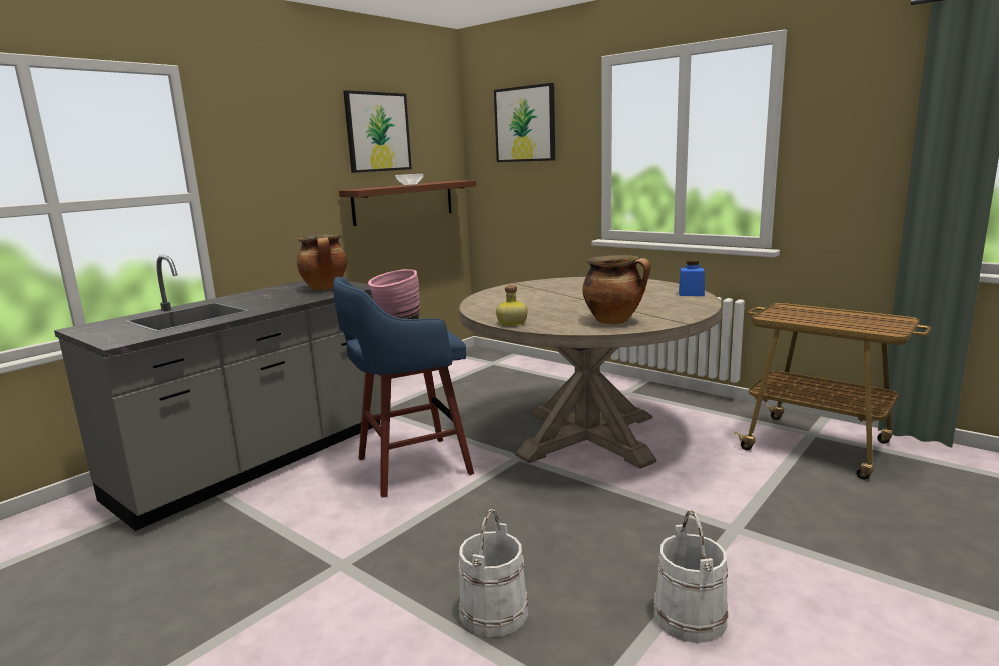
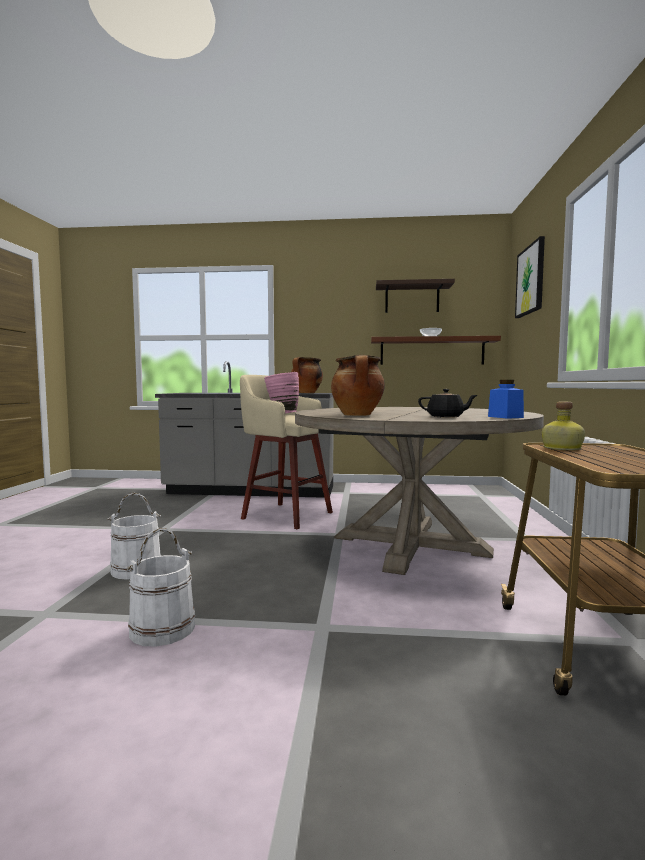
camera: 55 degrees right, 10 degrees down
blue stool [333,277,474,498] -> beige stool [240,375,333,529]
picture [343,90,412,173] -> shelf [376,279,455,313]
bottle [496,285,528,326] -> bottle moved to [542,402,585,450]
none -> black teapot [418,389,477,418]

